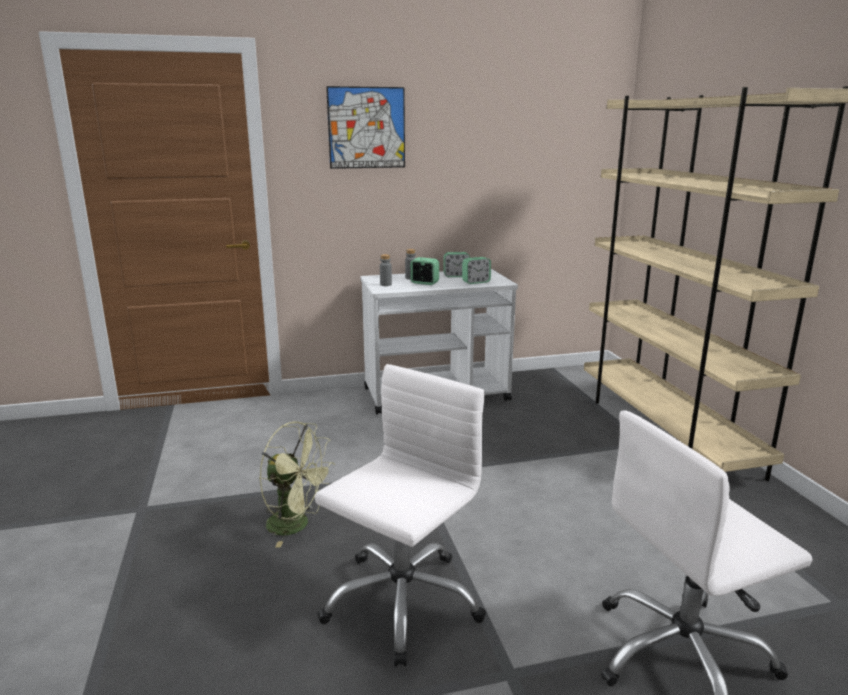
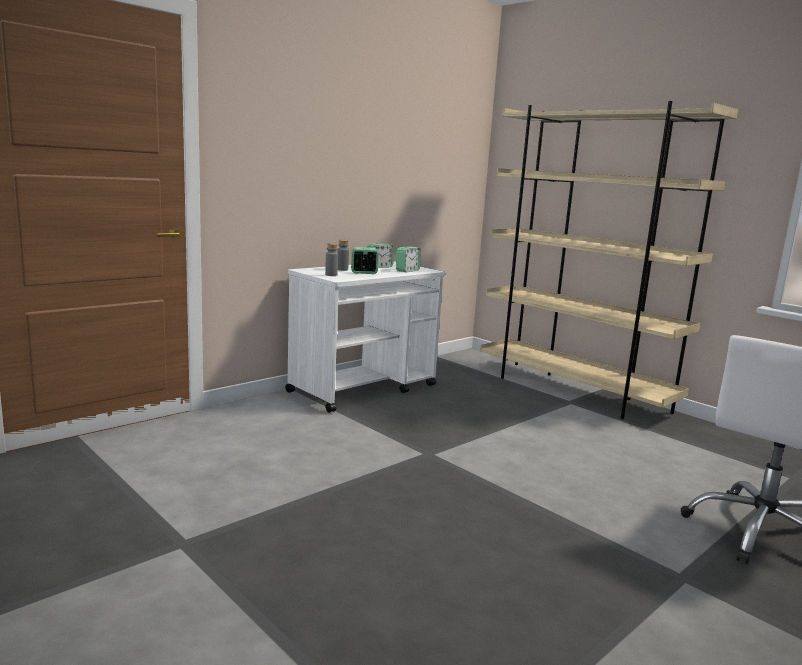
camera: 30 degrees left, 5 degrees down
green fan [259,422,335,547] -> none
white office chair [315,364,486,667] -> none
picture [326,86,405,169] -> none

